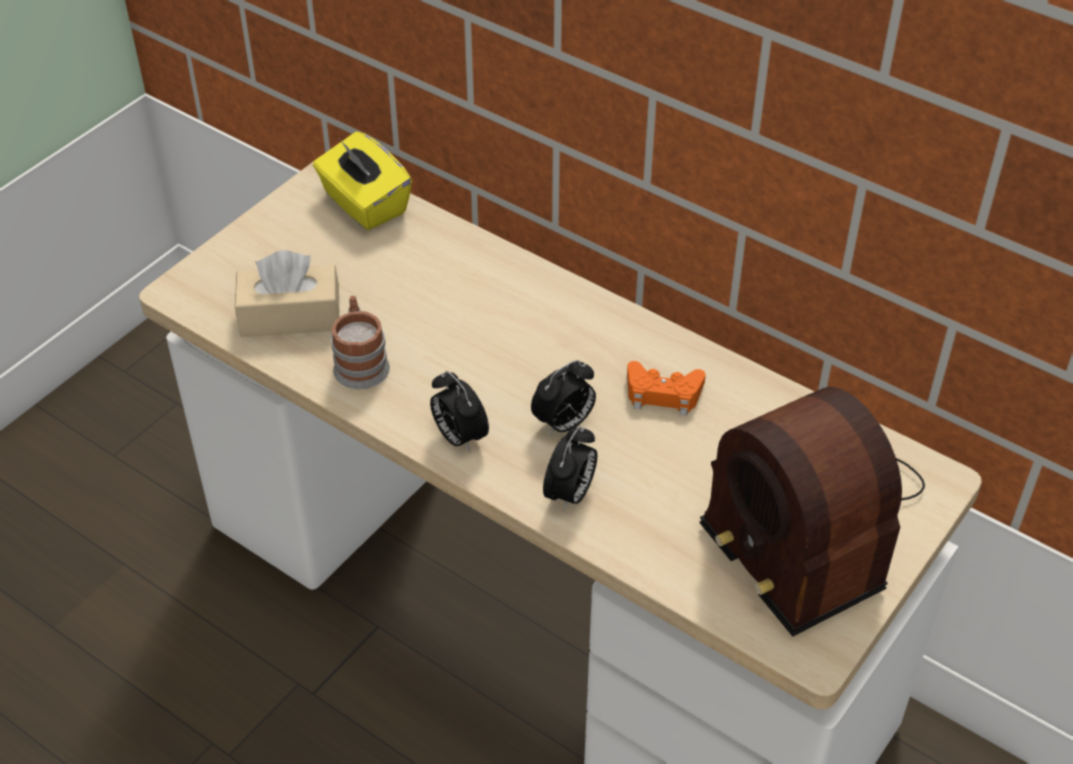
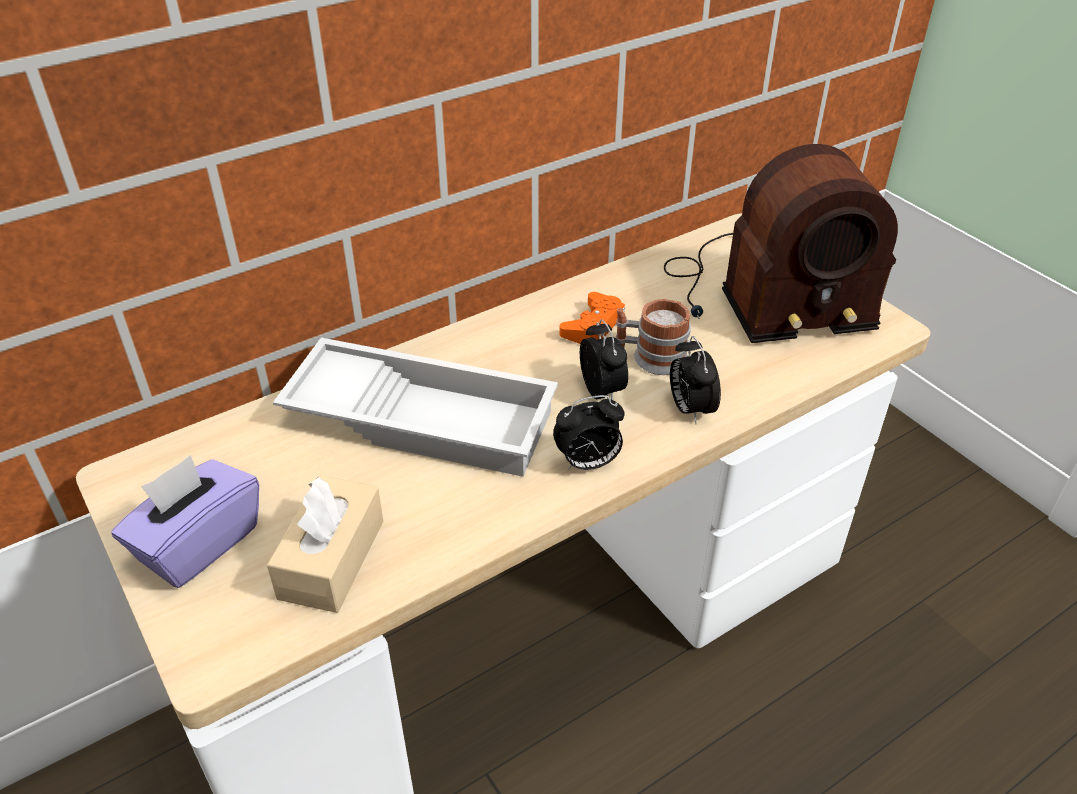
camera: 70 degrees left, 5 degrees down
yellow tissue box [313,131,412,230] -> none
mug [331,296,390,389] -> mug moved to [615,299,691,375]
alarm clock [543,427,597,511] -> alarm clock turned 150 degrees counterclockwise [670,336,721,424]
none -> purple tissue box [111,455,259,588]
none -> white tray [273,338,558,477]

